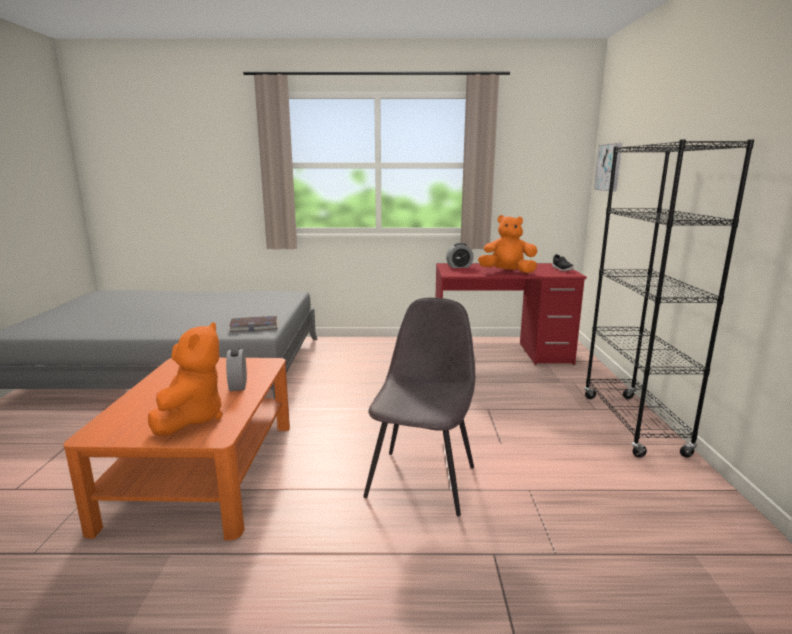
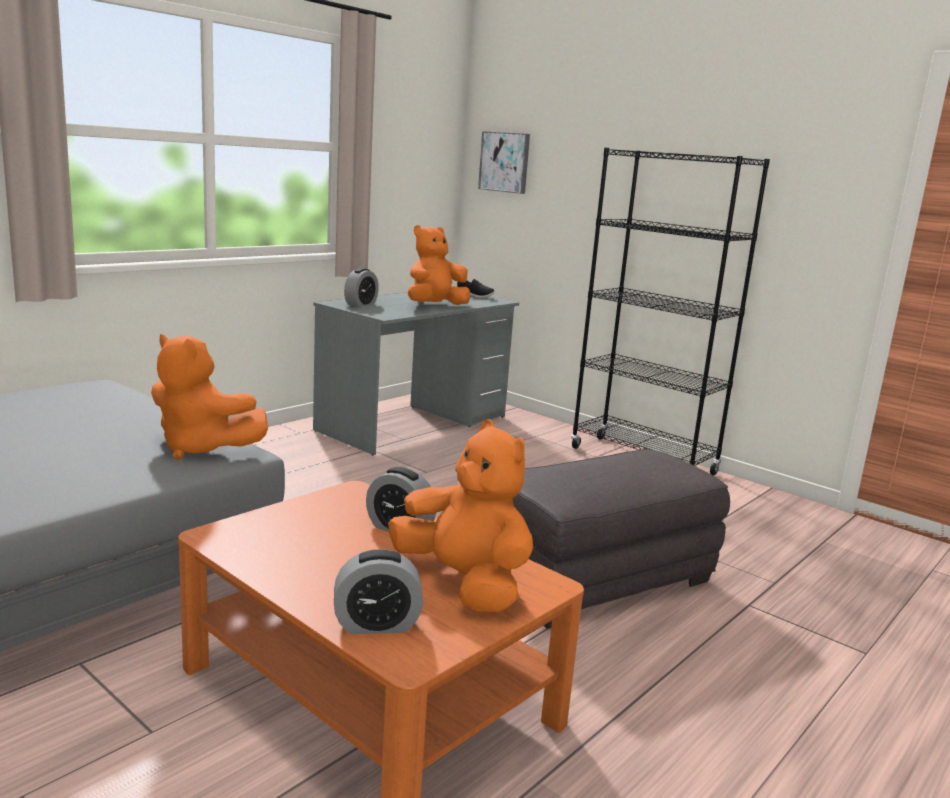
camera: 50 degrees left, 0 degrees up
book [229,316,278,332] -> orange plush toy [151,334,268,460]
grey chair [363,298,475,517] -> grey ottoman [513,449,730,629]
red desk [436,263,587,365] -> grey desk [313,292,519,455]
none -> alarm clock [334,549,423,634]

